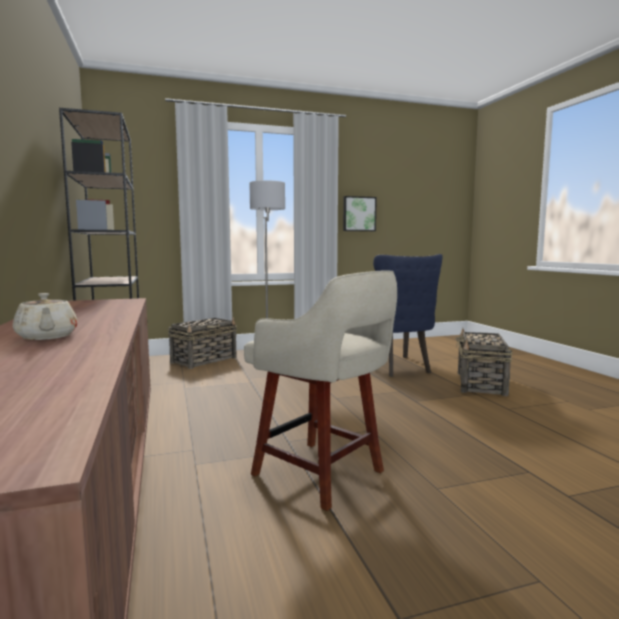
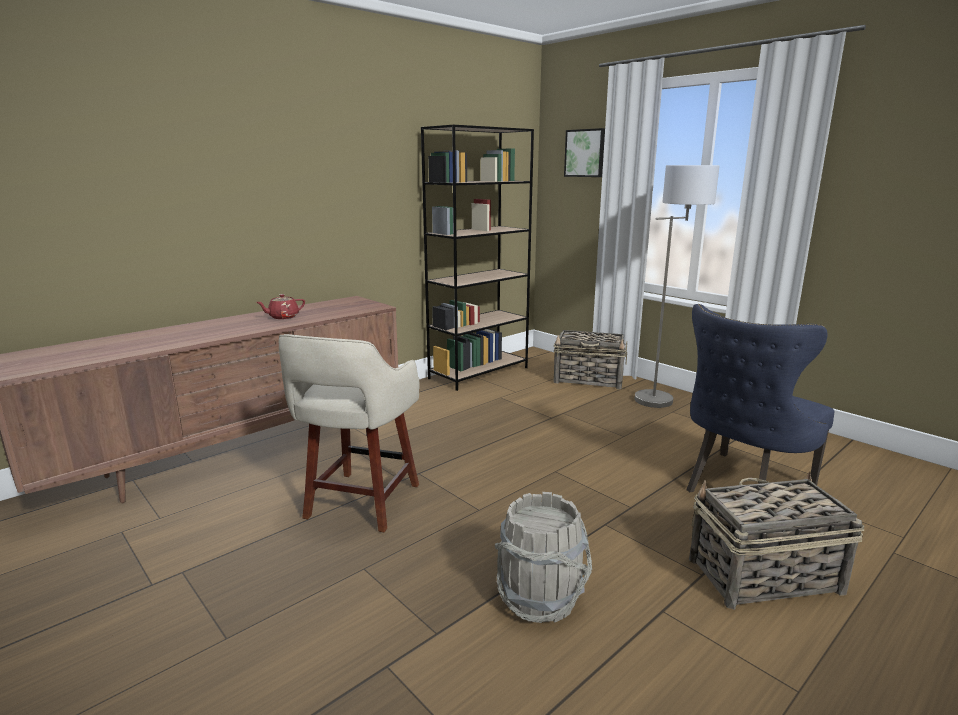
camera: 65 degrees right, 10 degrees up
beige teapot [13,293,78,340] -> none
picture [343,196,377,231] -> picture moved to [564,128,605,177]
none -> red teapot [256,294,305,319]
none -> grey bucket [494,492,592,623]

